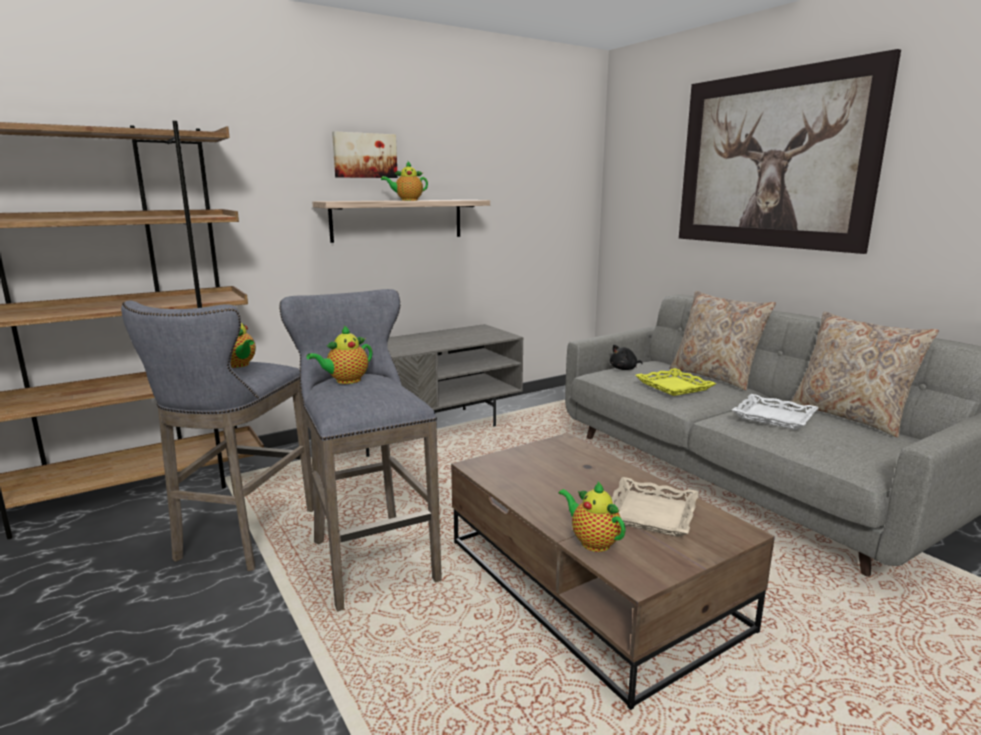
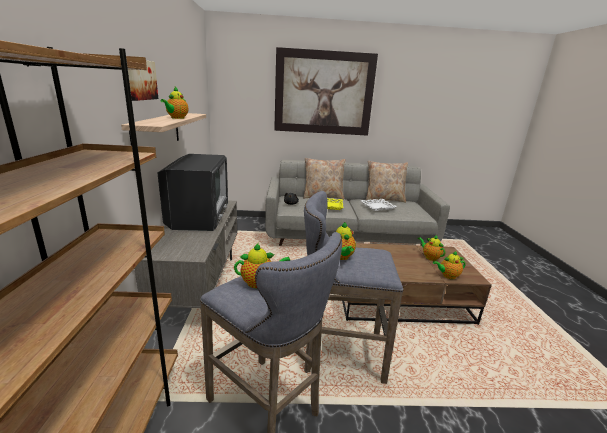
camera: 60 degrees left, 5 degrees up
beige tray [611,477,699,537] -> teapot [418,235,445,261]
none -> television [157,154,228,231]

